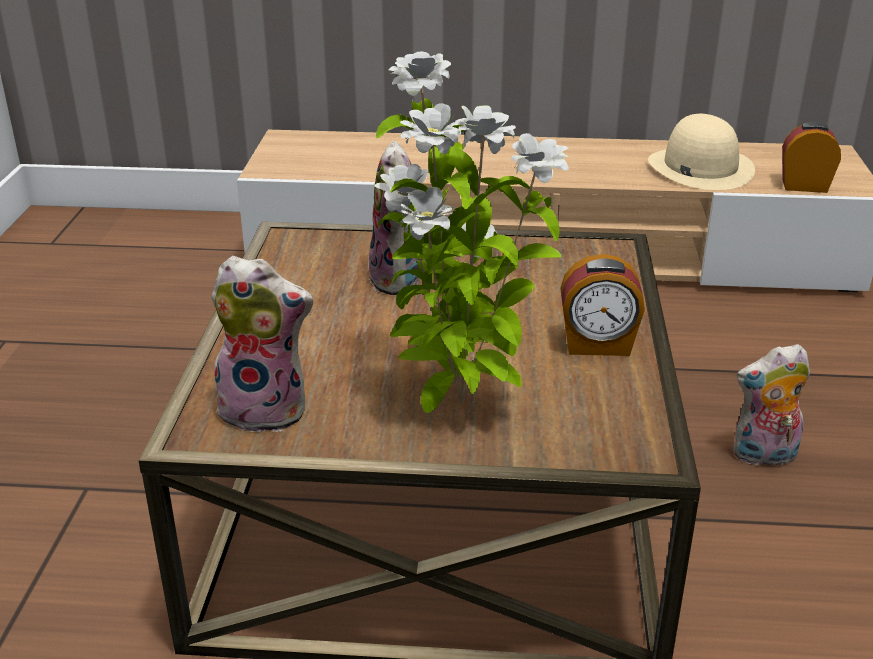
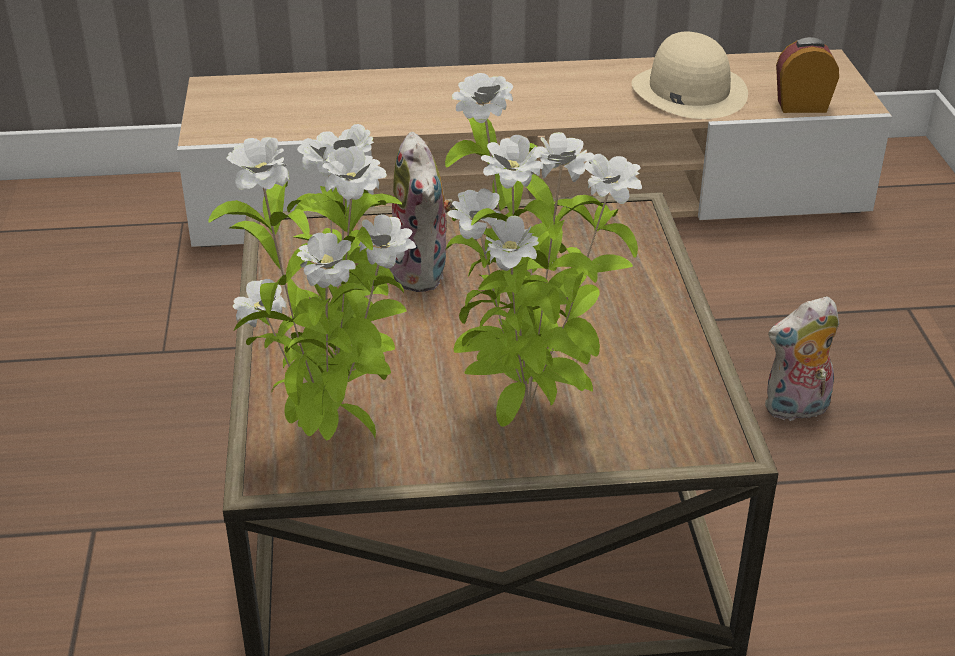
camera: 10 degrees left, 5 degrees up
plush toy [209,256,313,432] -> potted plant [208,124,416,440]
alarm clock [560,254,645,356] -> none

